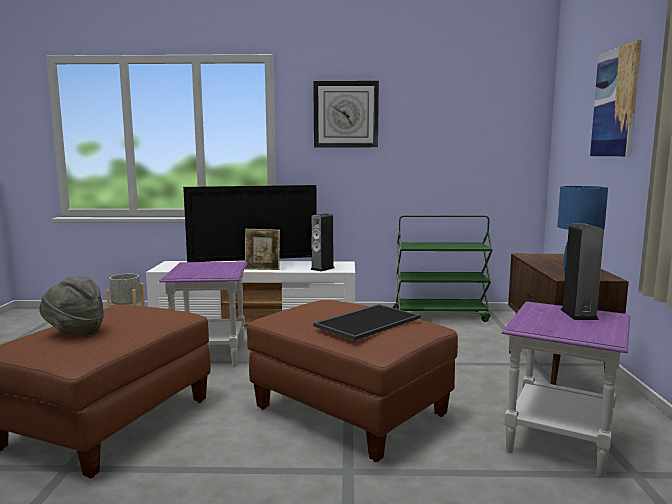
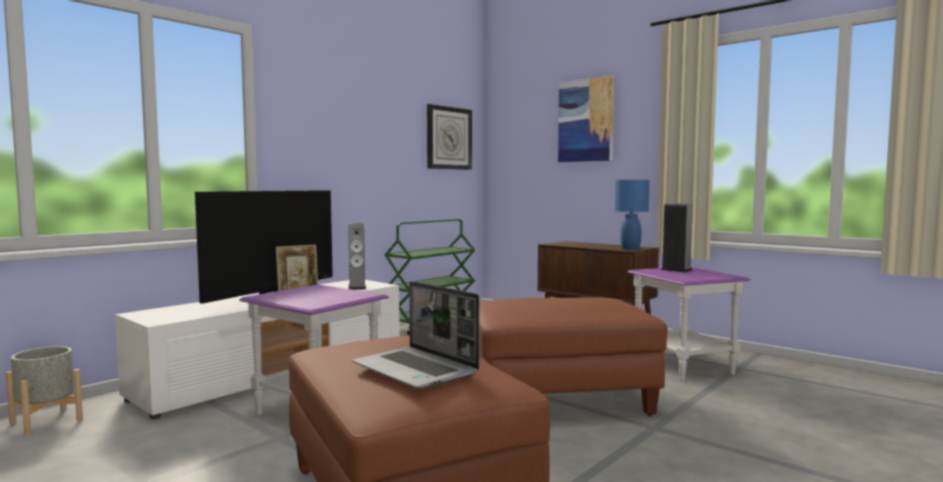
camera: 50 degrees left, 5 degrees down
grey hat [39,277,104,335] -> laptop [352,281,480,389]
wall clock [313,81,379,148] -> wall clock moved to [427,104,472,170]
tray [313,304,421,340] -> none

